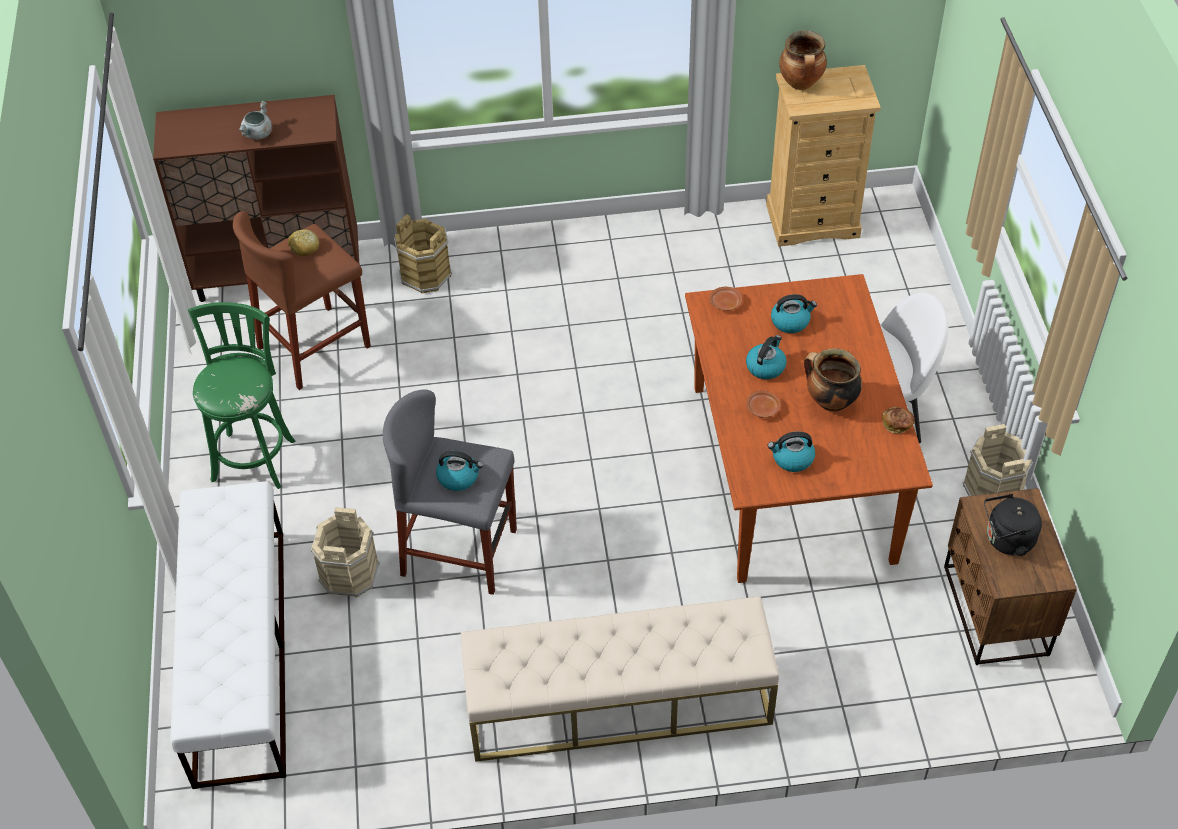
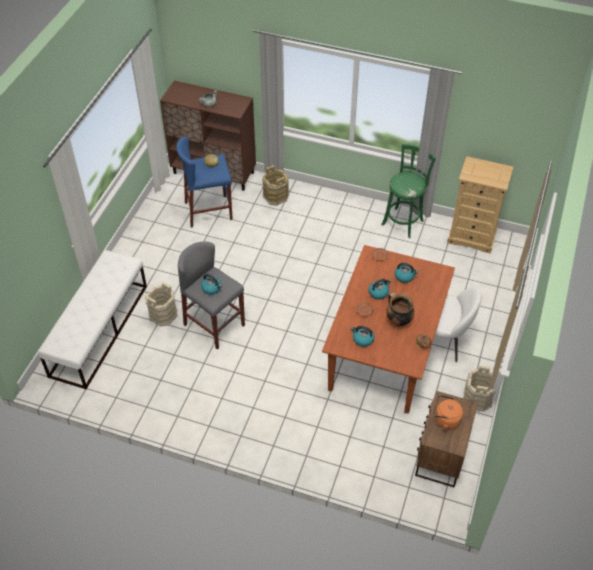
camera: 25 degrees right, 0 degrees up
green stool [188,302,296,489] -> green stool moved to [381,144,436,238]
brown stool [233,211,371,390] -> blue stool [176,137,233,227]
beige bench [461,596,779,762] -> none
cooking pot [779,31,827,90] -> none
black kettle [984,494,1042,556] -> orange kettle [433,395,463,430]

